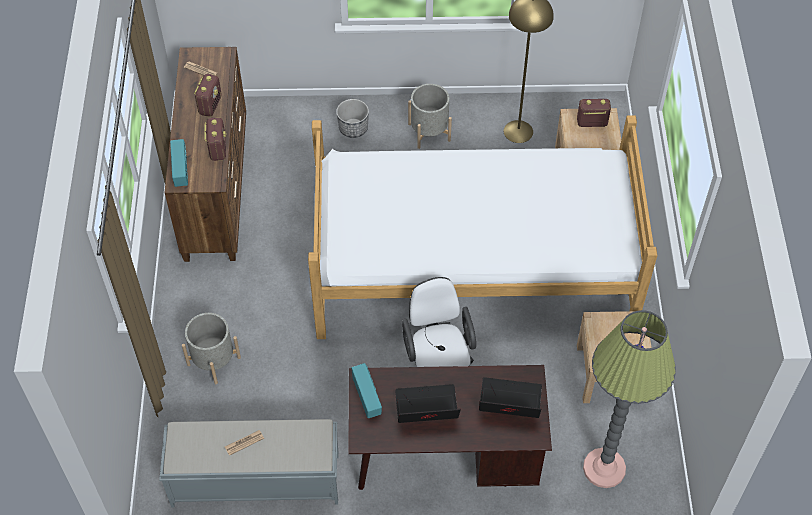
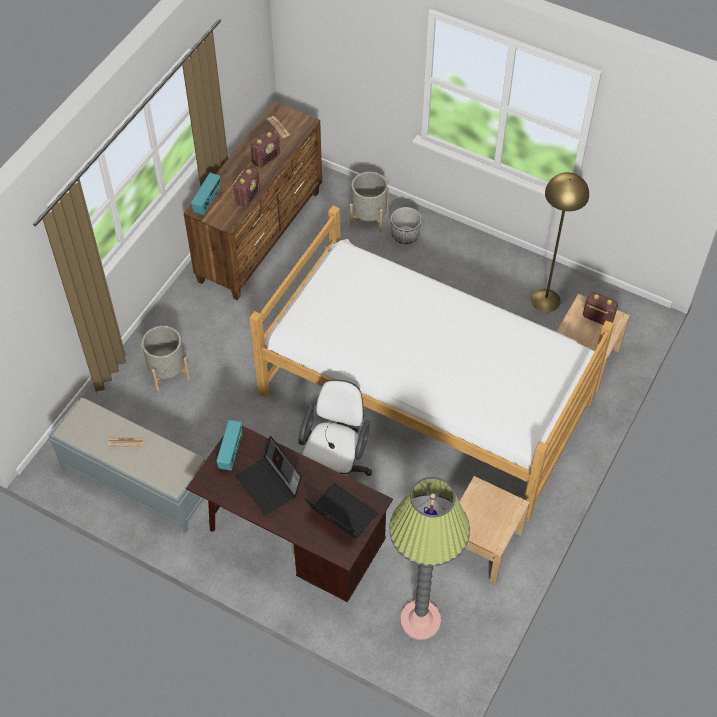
camera: 30 degrees right, 0 degrees up
laptop [395,384,461,423] -> laptop turned 150 degrees counterclockwise [235,436,302,516]
grey planter [408,84,452,149] -> grey planter moved to [350,172,389,233]

